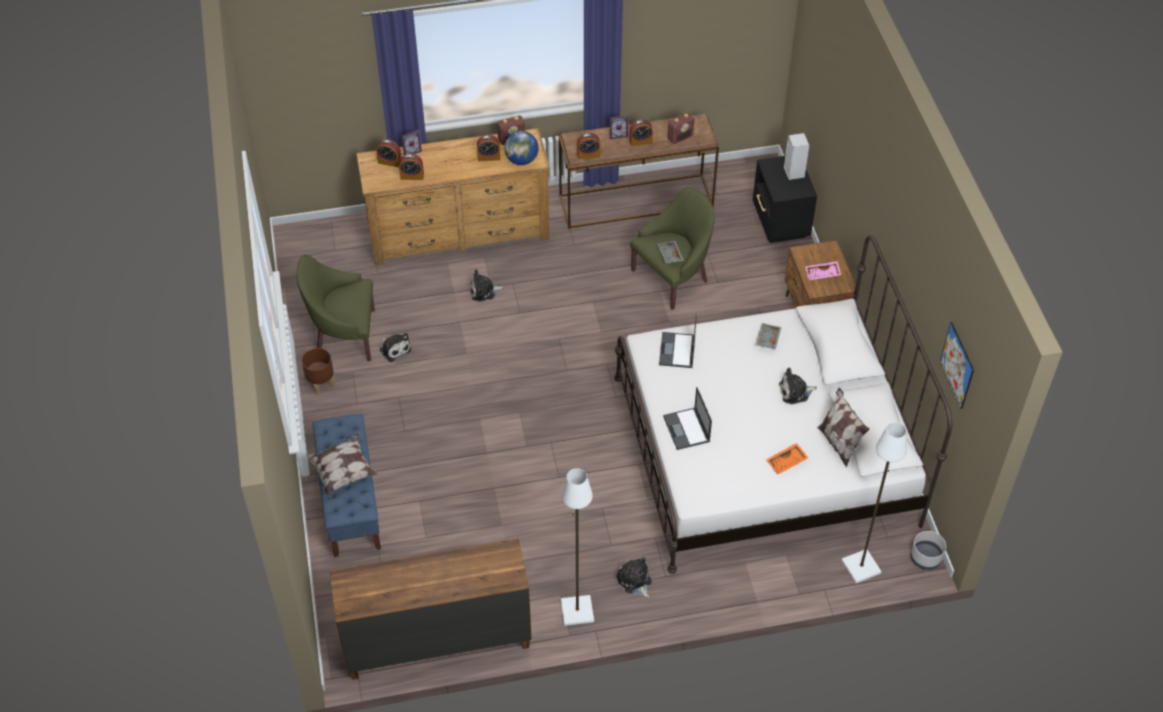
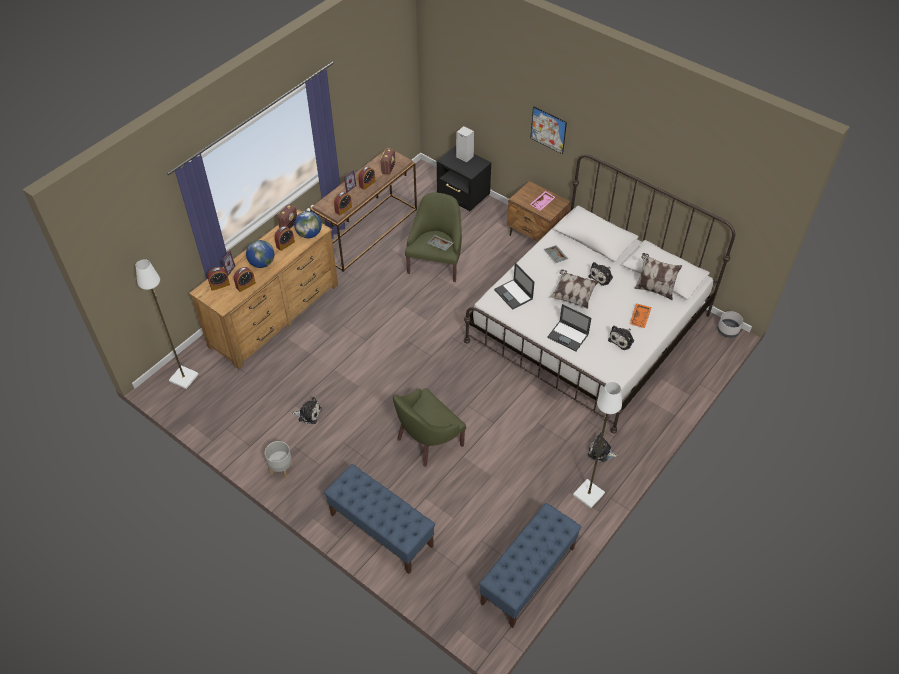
camera: 40 degrees left, 0 degrees up
green armchair [296,255,375,361] -> green armchair moved to [393,388,466,467]
brown planter [301,348,336,395] -> grey planter [265,441,293,479]
pillow [306,434,377,496] -> pillow moved to [550,269,599,309]
brown dresser [330,538,532,680] -> blue bench [479,503,581,628]
plush toy [470,269,504,302] -> plush toy moved to [608,326,634,350]
white floor lamp [841,422,907,583] -> white floor lamp moved to [135,259,199,389]
picture [940,322,974,409] -> picture moved to [530,106,567,154]
none -> globe [246,240,274,268]

